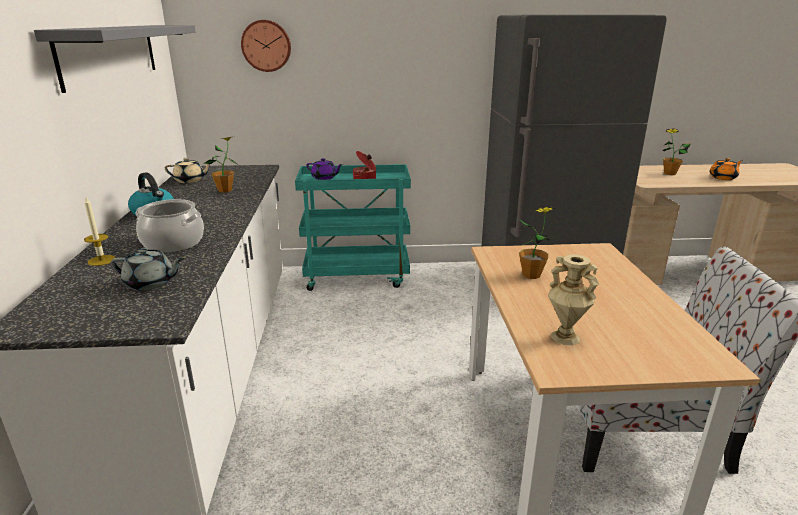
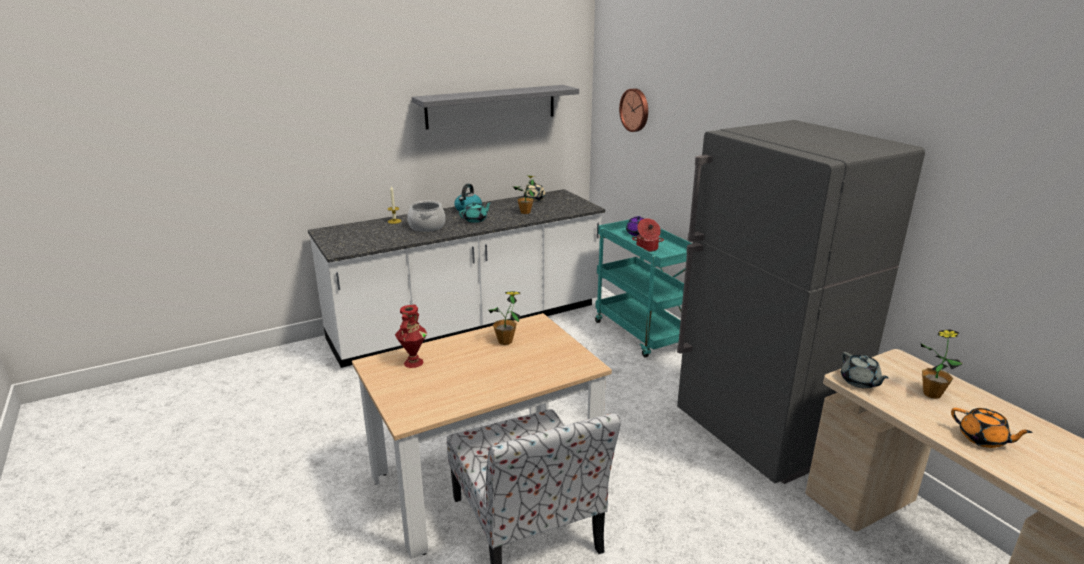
camera: 65 degrees right, 0 degrees up
grey teapot [111,248,184,291] -> grey teapot moved to [841,352,889,389]
beige vase [548,254,599,345] -> red vase [395,305,427,368]
none -> turquoise teapot [459,202,492,223]

